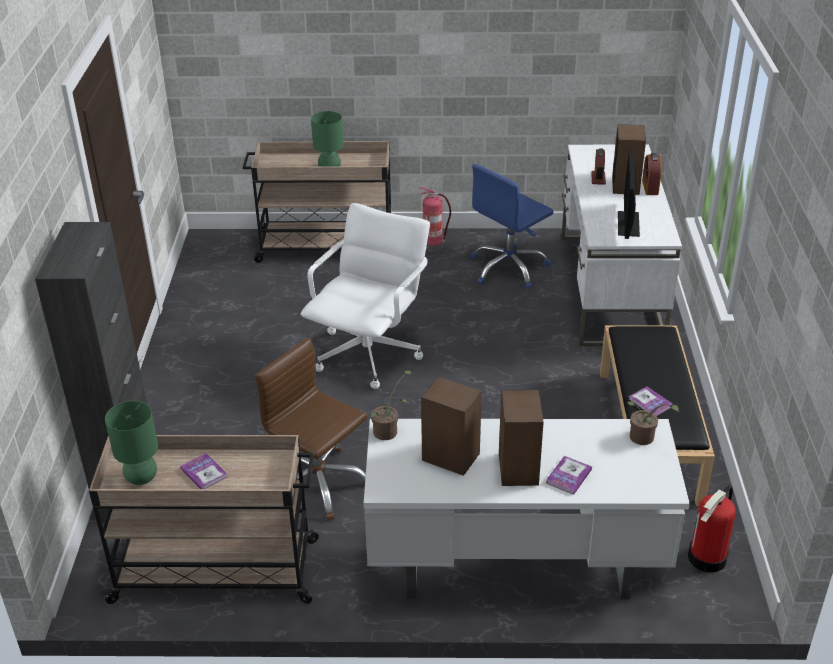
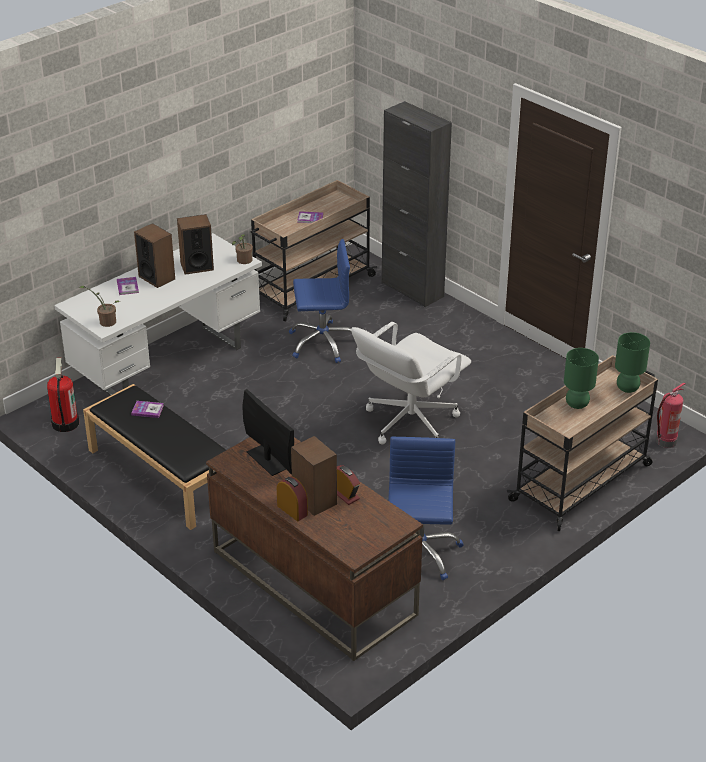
camera: 135 degrees right, 0 degrees up
green table lamp [105,401,158,485] -> green table lamp moved to [615,332,650,393]
brown office chair [255,337,367,521] -> blue office chair [289,239,351,363]
white office chair [300,203,430,389] -> white office chair turned 60 degrees clockwise [351,322,471,444]
fire extinguisher [419,187,451,252] -> fire extinguisher moved to [656,383,685,448]
white desk [561,144,682,346] -> brown desk [206,437,423,661]

